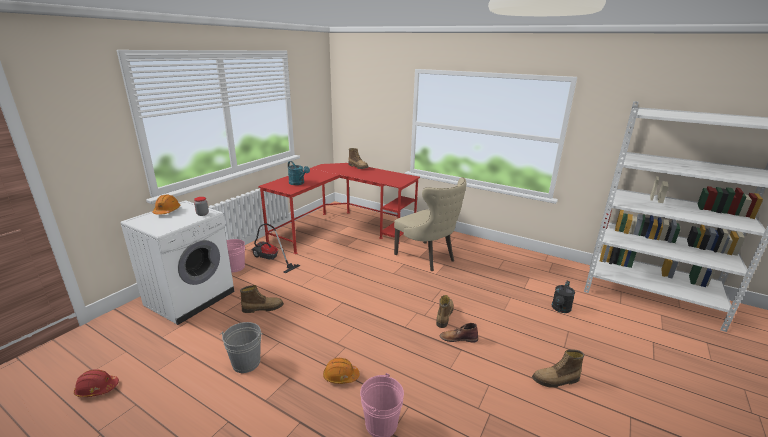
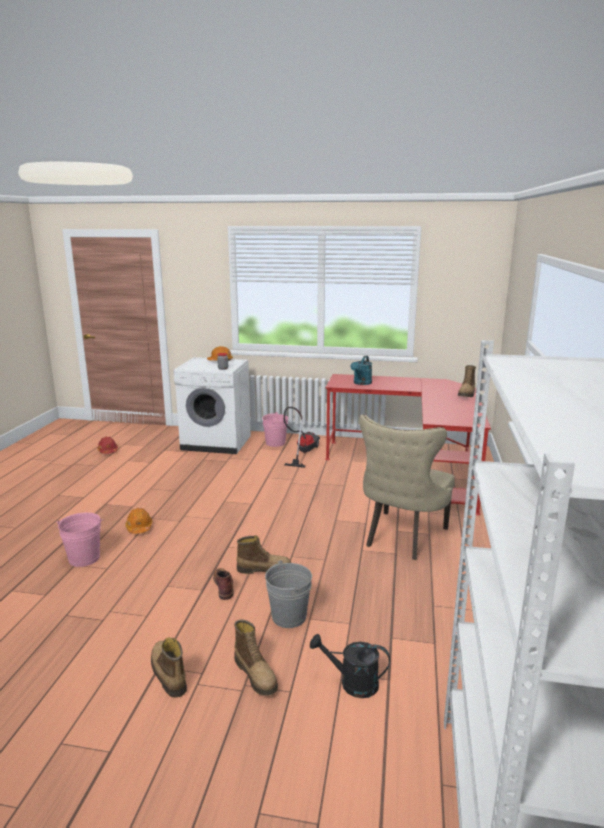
camera: 70 degrees right, 5 degrees down
grey bucket [220,322,262,373] -> grey bucket moved to [265,560,312,628]
boot [240,285,284,313] -> boot moved to [234,619,278,696]

